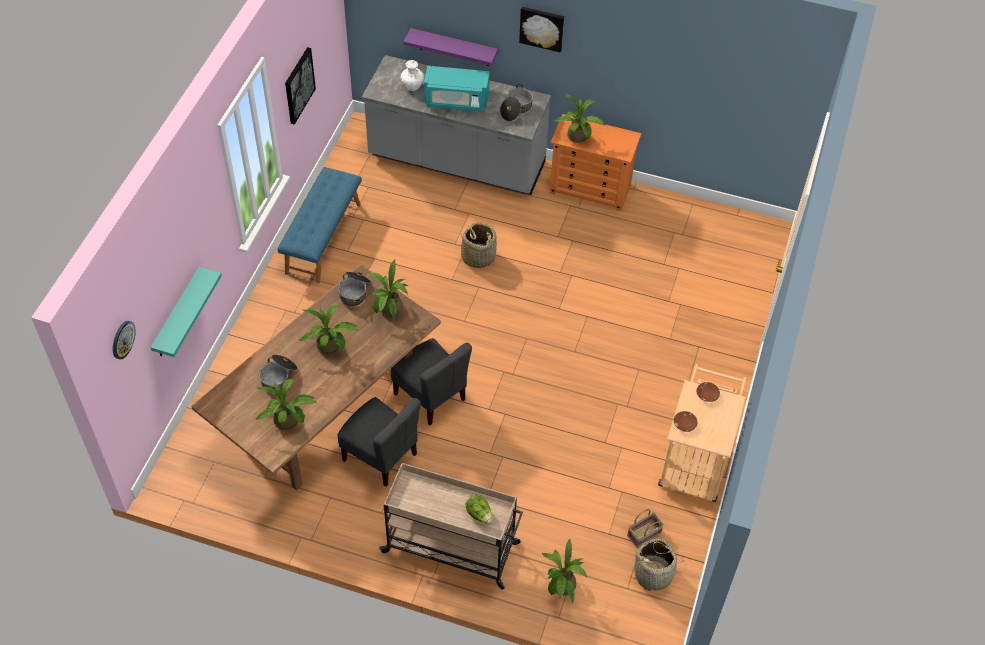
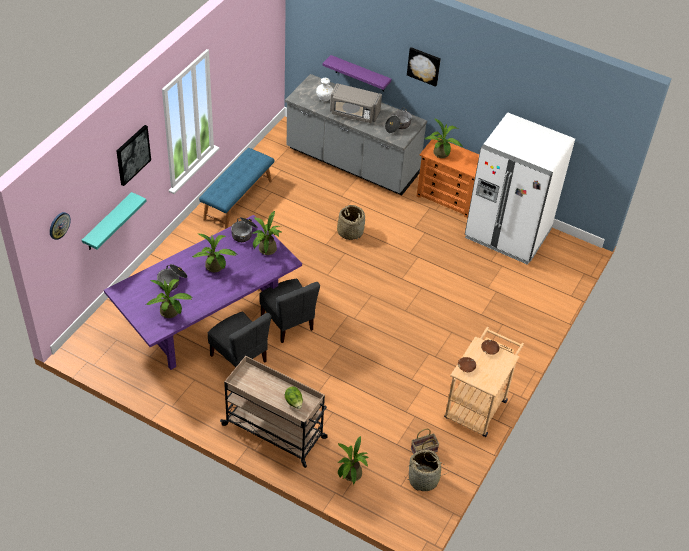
camera: 10 degrees right, 5 degrees down
brown dining table [191,264,441,490] -> purple dining table [104,215,302,370]
picture [285,47,316,125] -> picture moved to [116,125,151,186]
turquoise microwave [424,66,490,112] -> grey microwave [330,83,382,123]
none -> white fridge [465,112,575,265]

